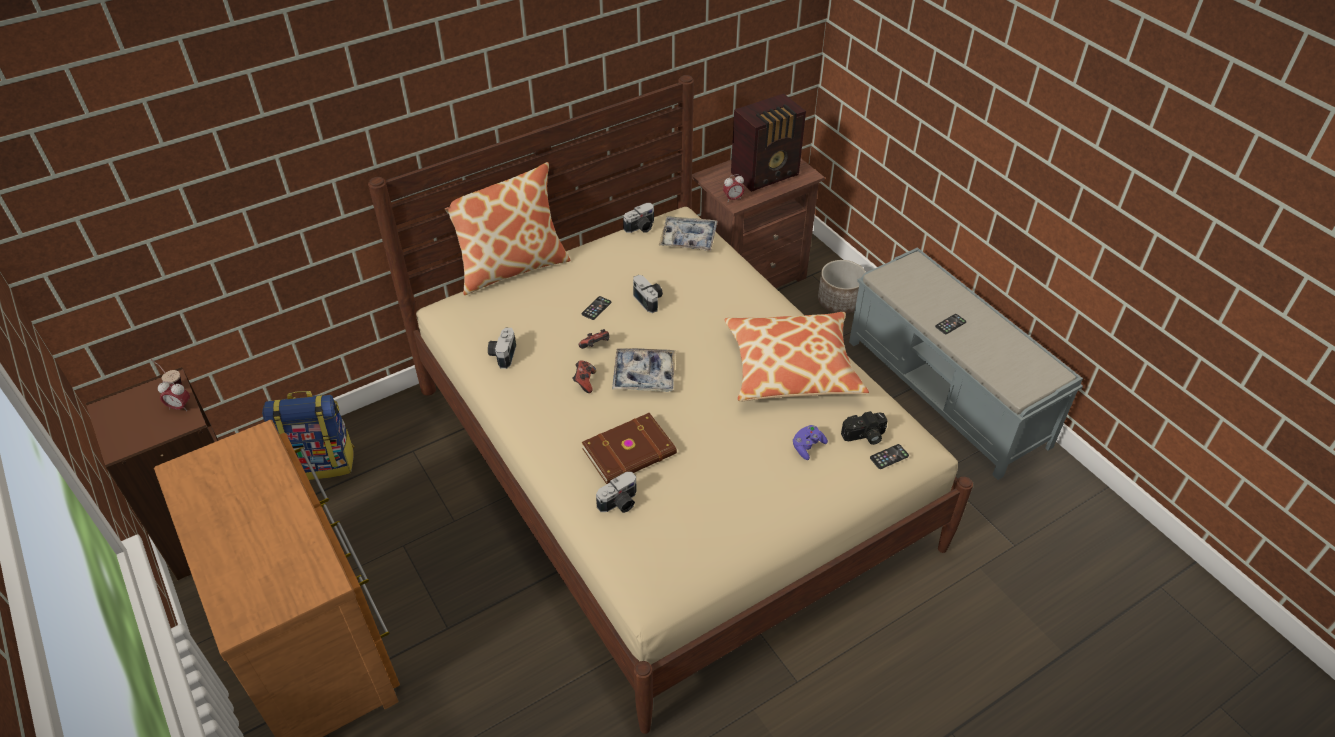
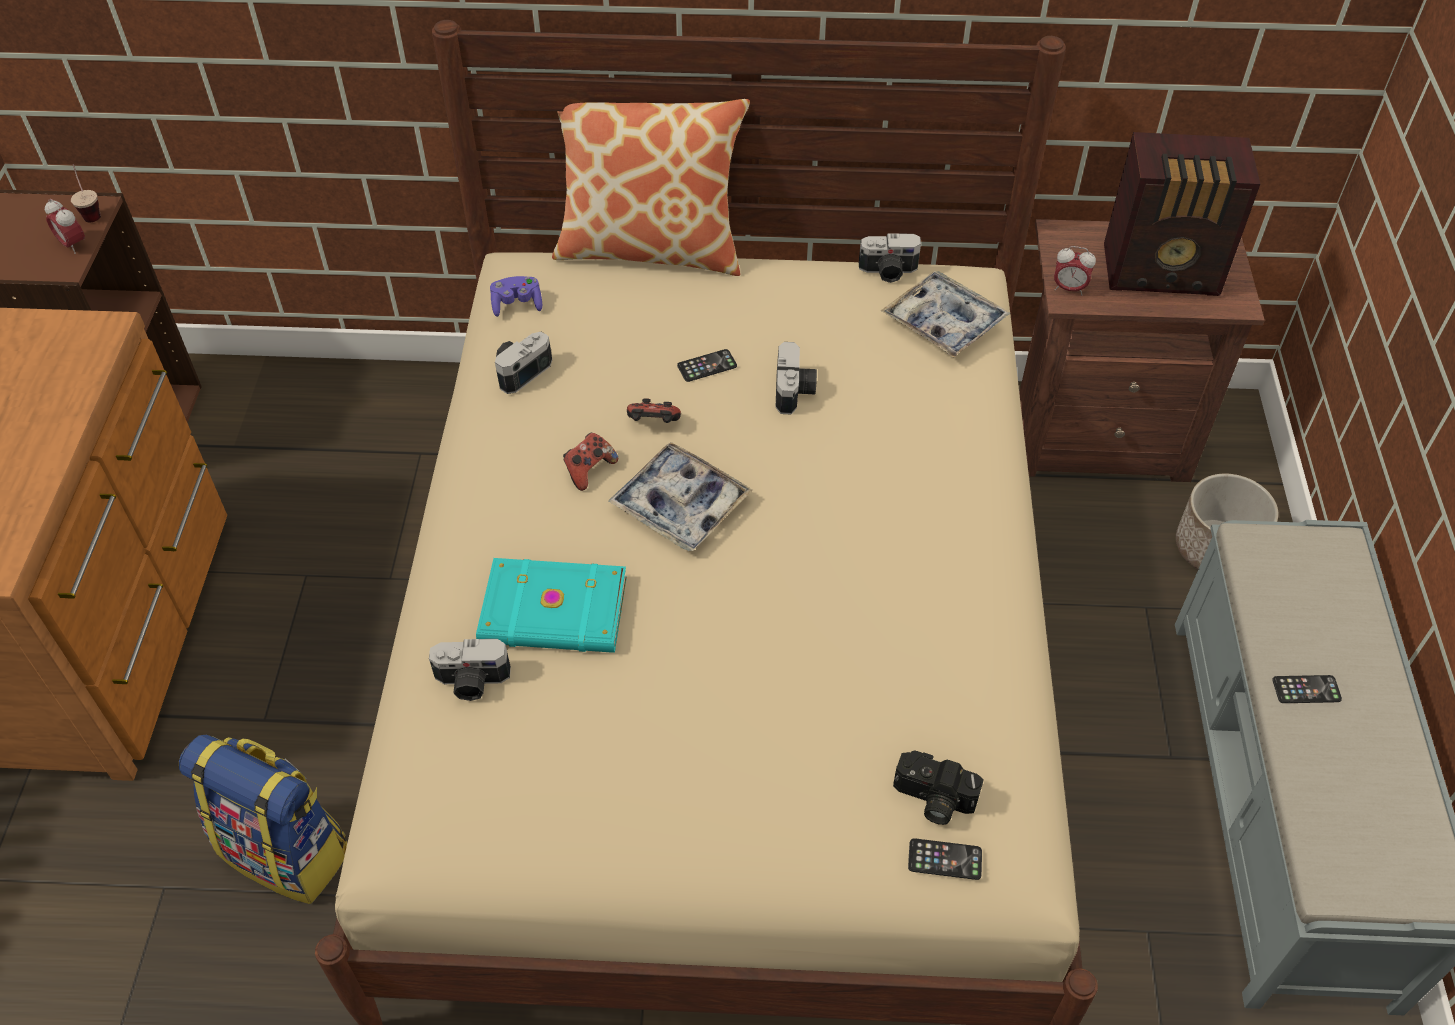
camera: 35 degrees right, 5 degrees up
backpack [262,391,354,480] -> backpack moved to [179,735,347,904]
brown book [582,413,677,484] -> turquoise book [476,558,627,653]
pillow [724,312,869,401] -> none
purple game controller [793,425,828,460] -> purple game controller moved to [490,276,542,317]

